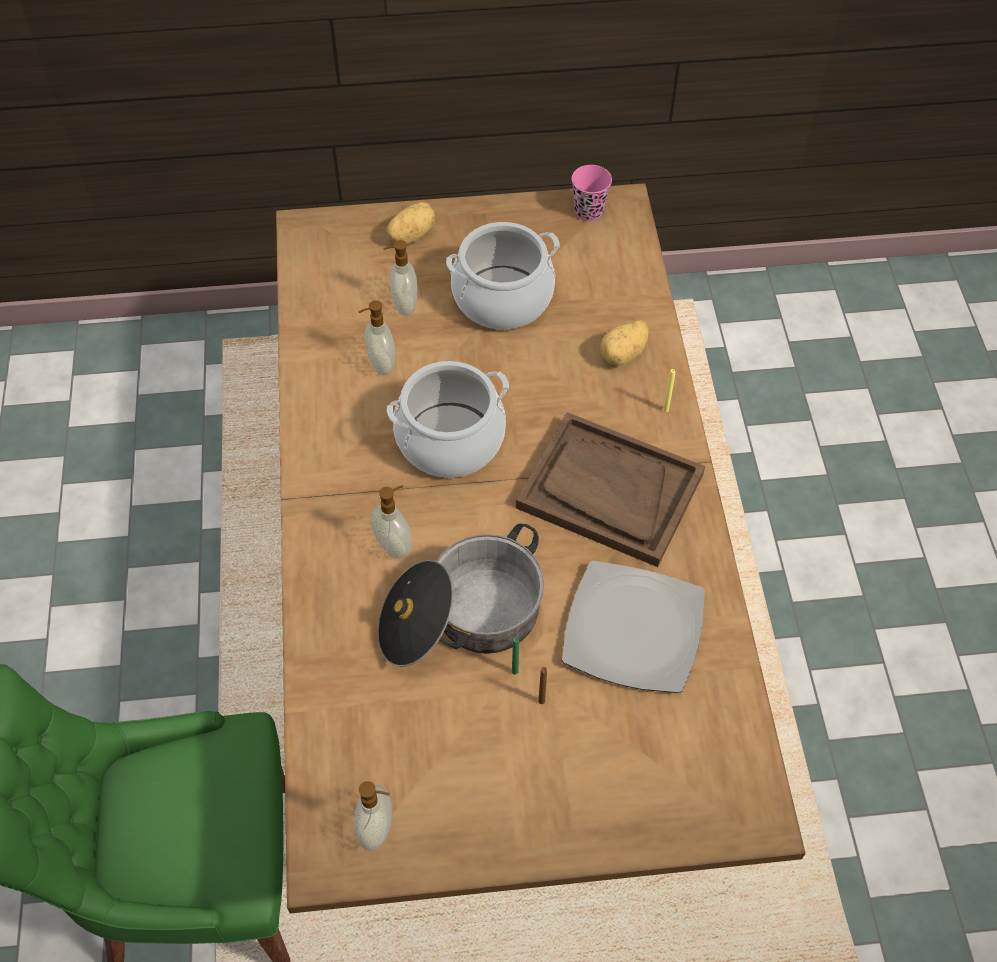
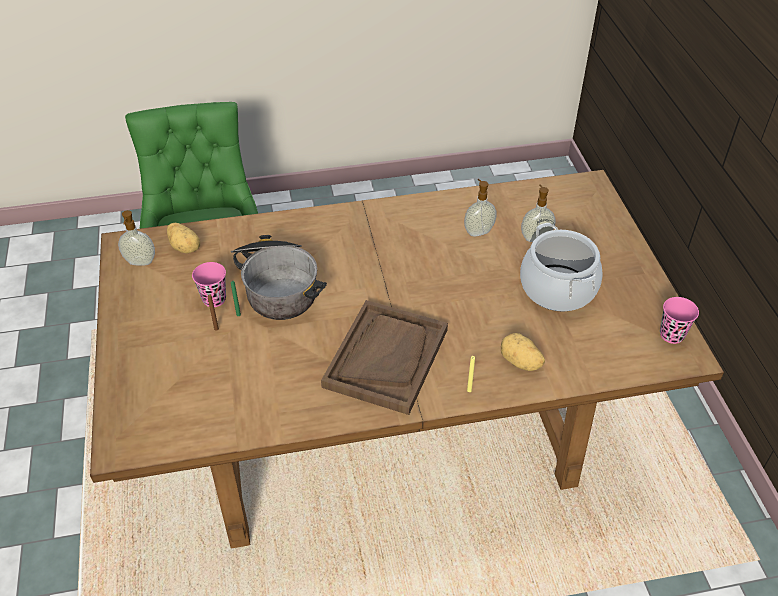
camera: 85 degrees right, 10 degrees down
soap dispenser [370,485,412,559] -> none
potato [387,202,435,244] -> potato moved to [167,223,200,253]
cooking pot [387,361,509,478] -> none
plate [562,561,705,693] -> none
none -> pink cup [192,262,226,307]

